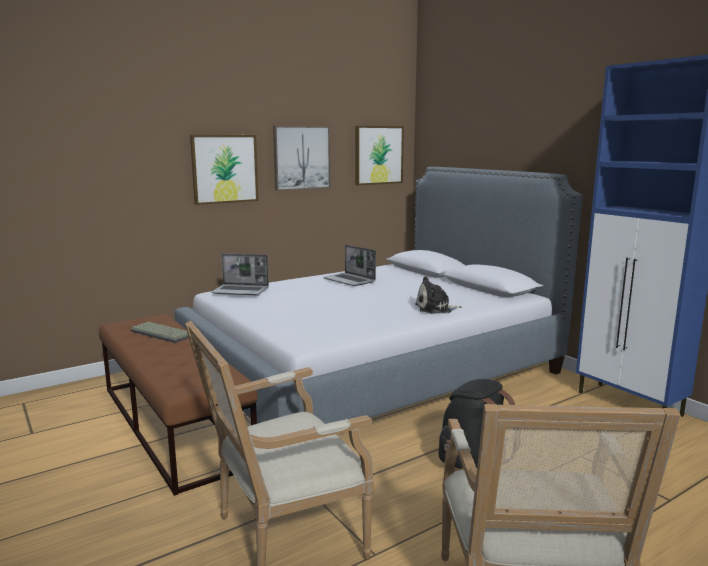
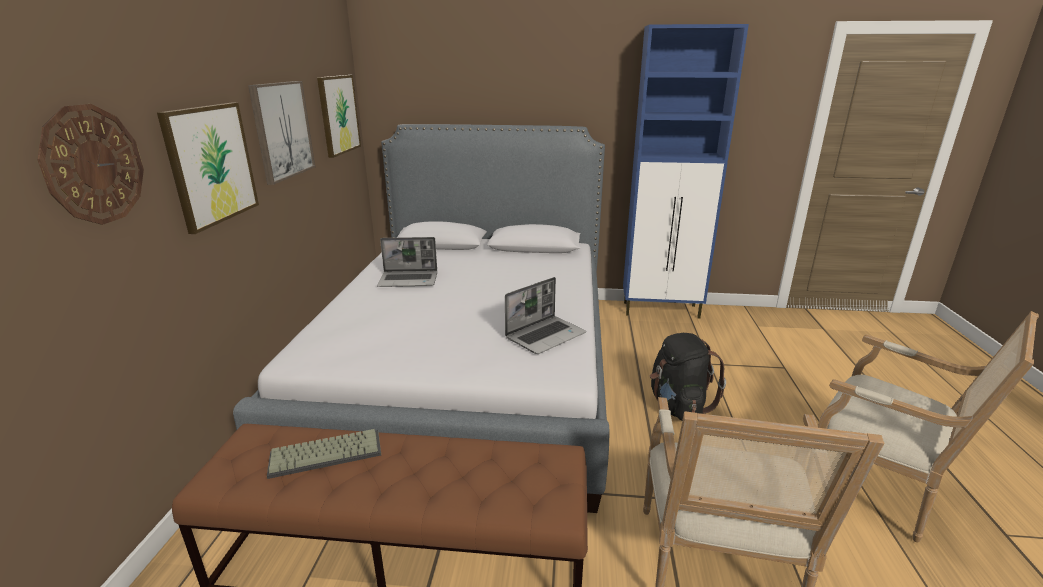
camera: 50 degrees left, 10 degrees up
laptop [211,253,269,296] -> laptop moved to [505,277,586,354]
plush toy [415,276,462,314] -> none
none -> wall clock [37,104,144,225]

